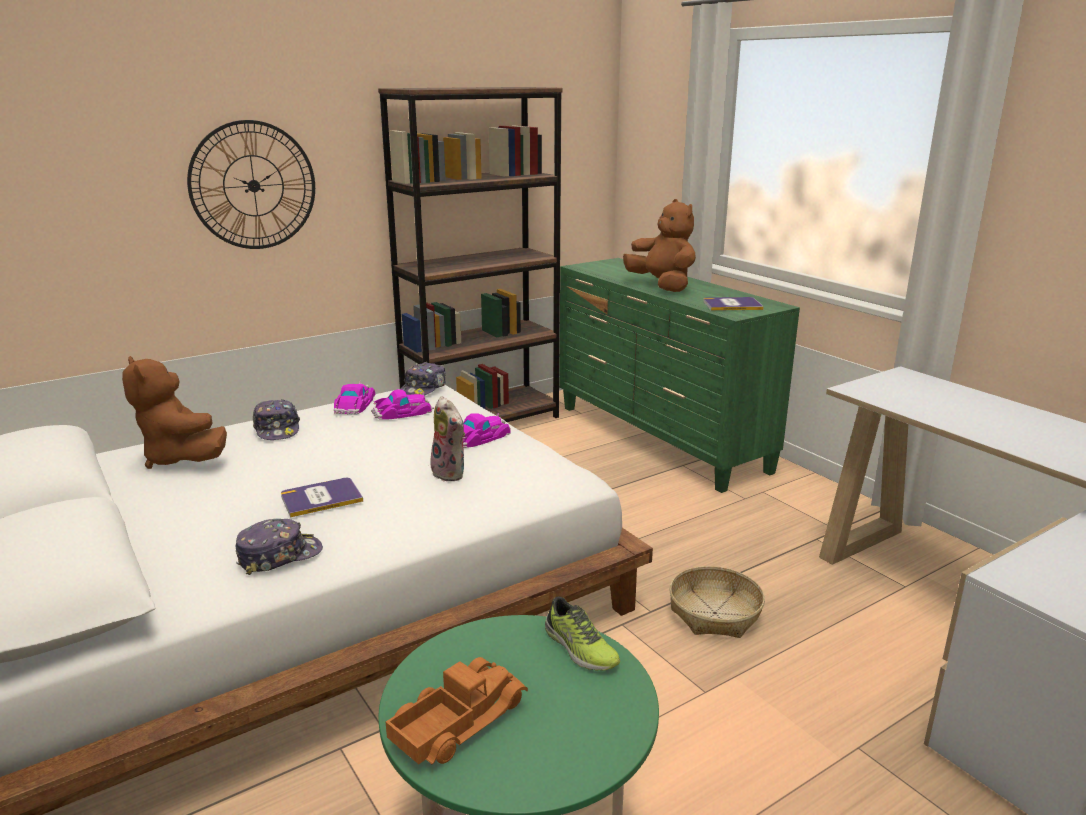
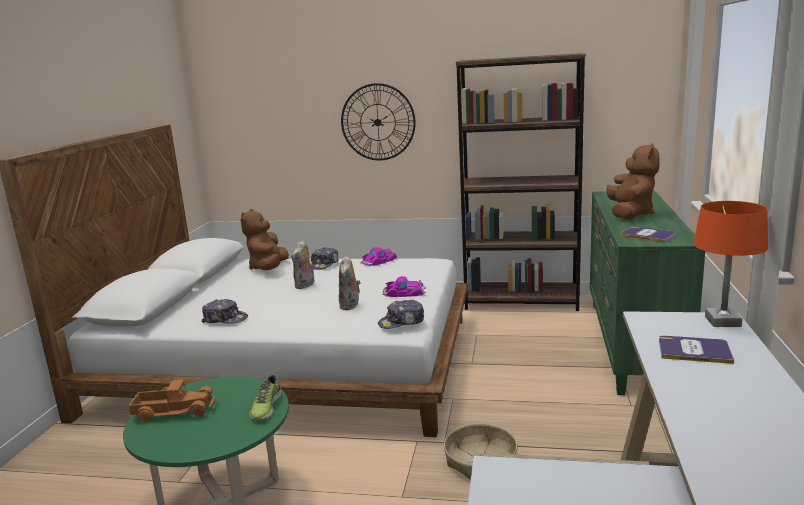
camera: 45 degrees right, 5 degrees down
book [281,478,363,517] -> book moved to [659,336,734,364]
toy car [371,389,434,420] -> none
cap [400,362,446,396] -> cap moved to [378,300,424,329]
none -> plush toy [291,240,314,289]
none -> orange table lamp [693,201,768,327]

